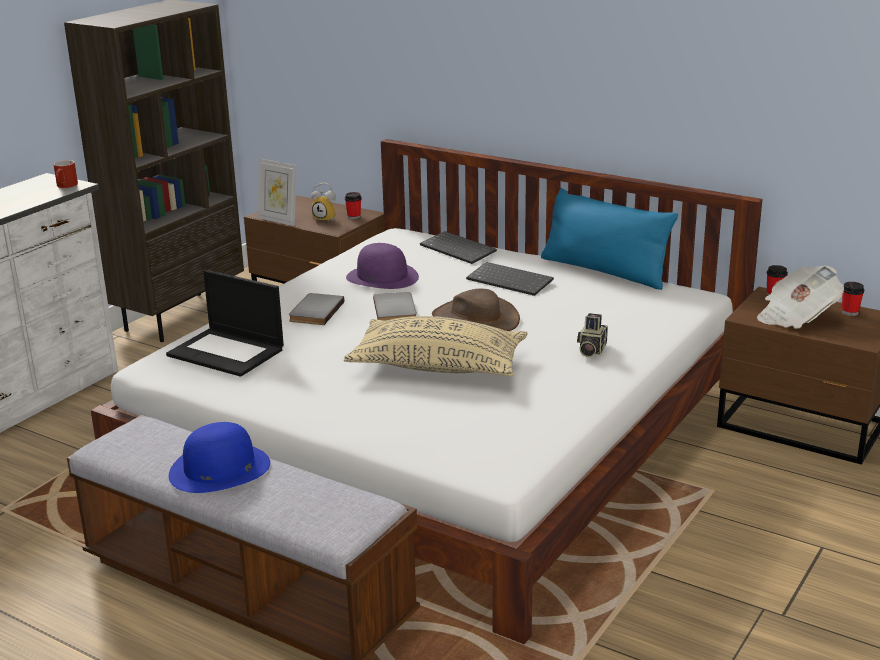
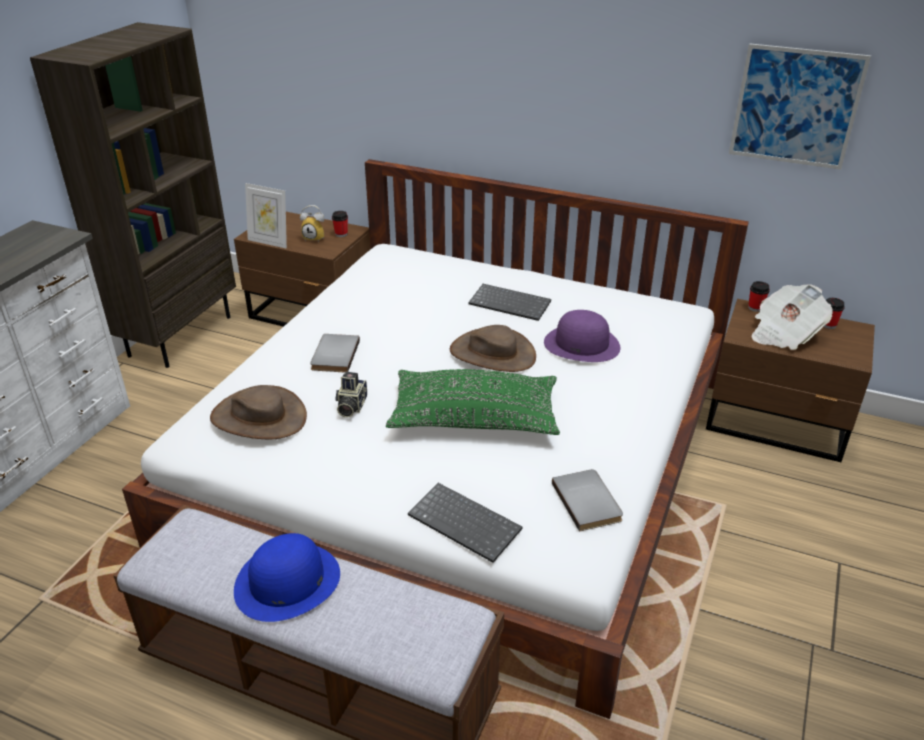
camera: 10 degrees left, 10 degrees up
red mug [53,160,78,188] -> none
laptop [166,270,284,377] -> brown hat [210,385,307,440]
beige pillow [344,316,528,376] -> green pillow [386,369,560,435]
purple hat [346,243,419,289] -> purple hat moved to [544,310,620,362]
grey book [373,292,417,321] -> grey book moved to [552,469,623,531]
keyboard [420,231,497,264] -> keyboard moved to [408,483,523,563]
blue pillow [541,188,678,290] -> none
camera [577,313,608,357] -> camera moved to [335,372,367,417]
none -> picture [729,43,871,170]

